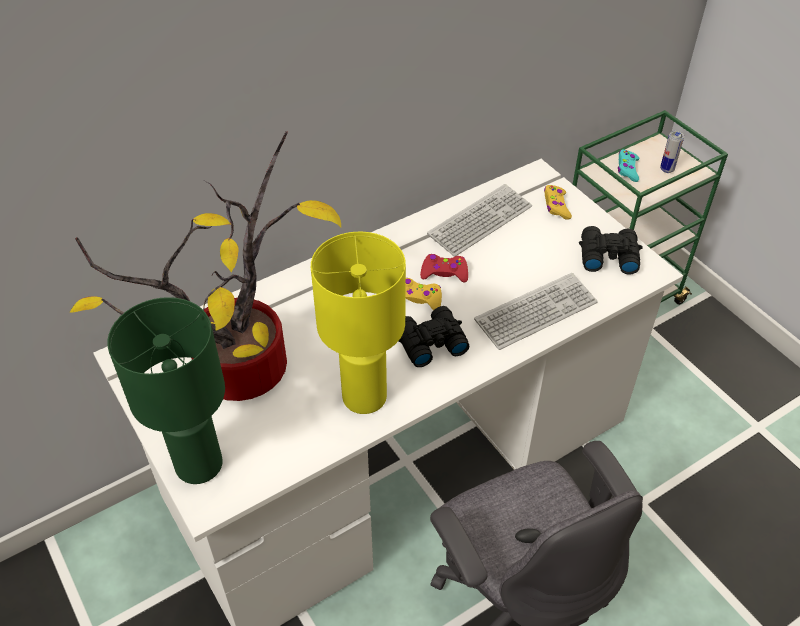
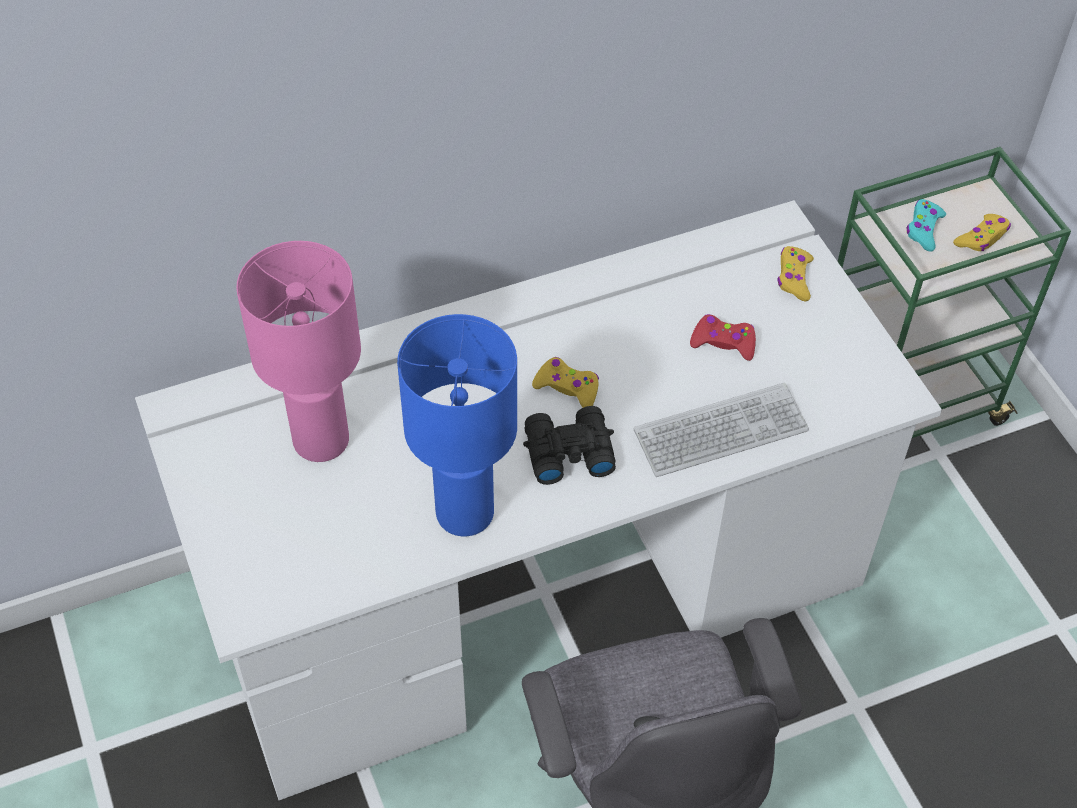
camera: 10 degrees right, 5 degrees up
potted plant [69,131,341,401] -> pink table lamp [236,241,361,462]
green table lamp [108,297,225,484] -> none
yellow table lamp [311,232,406,414] -> blue table lamp [397,314,517,536]
red game controller [420,254,468,282] -> red game controller moved to [690,314,756,361]
keyboard [427,184,532,257] -> none
black binoculars [579,226,643,275] -> none
can [660,131,684,173] -> yellow game controller [953,214,1011,251]

